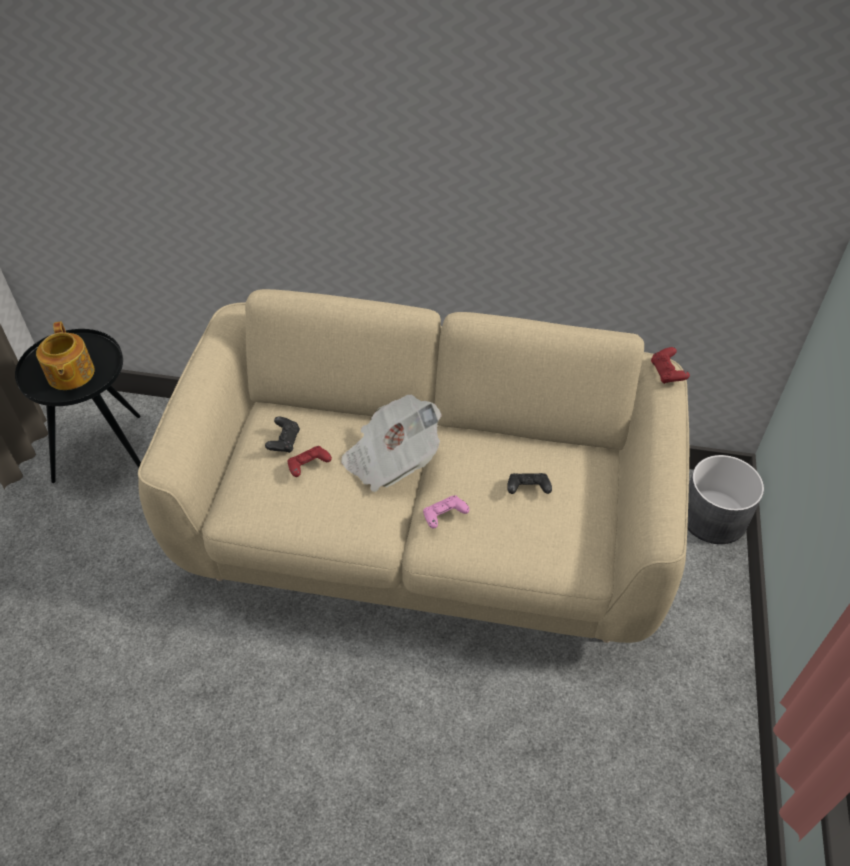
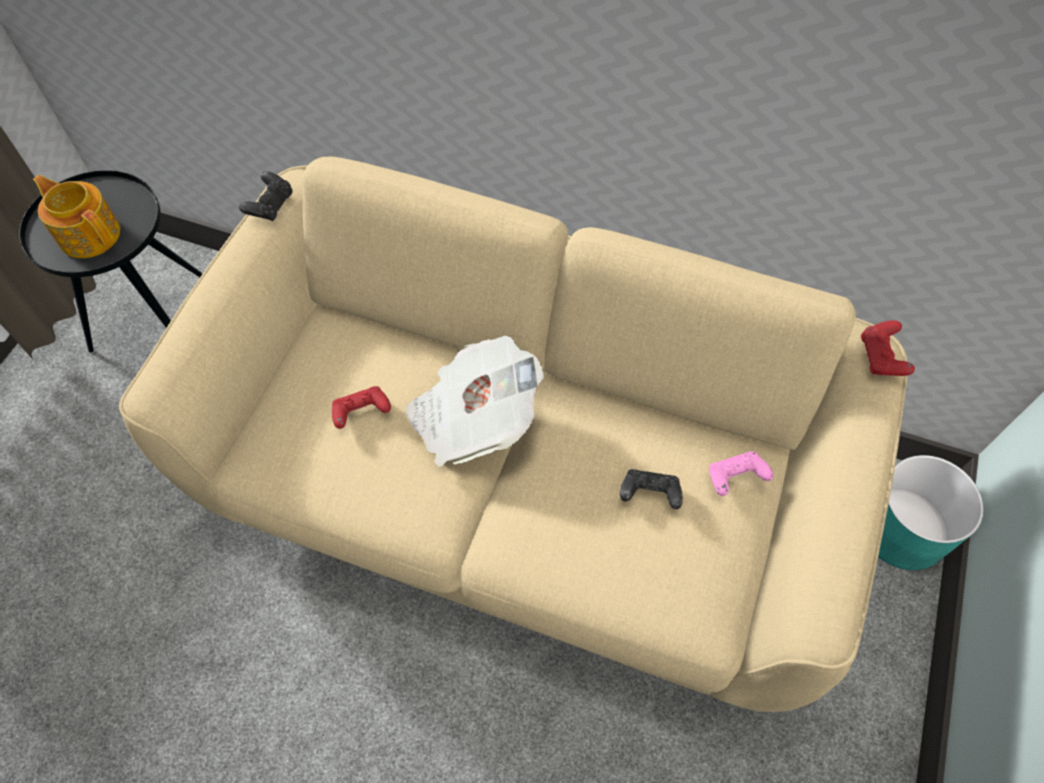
camera: 10 degrees right, 10 degrees up
teapot [36,322,95,390] -> teapot turned 135 degrees clockwise [33,175,120,258]
black game controller [265,416,300,453] -> black game controller moved to [239,171,293,221]
pink game controller [423,495,470,529] -> pink game controller moved to [709,451,774,496]
grey planter [687,455,764,544] -> turquoise planter [878,455,984,570]

